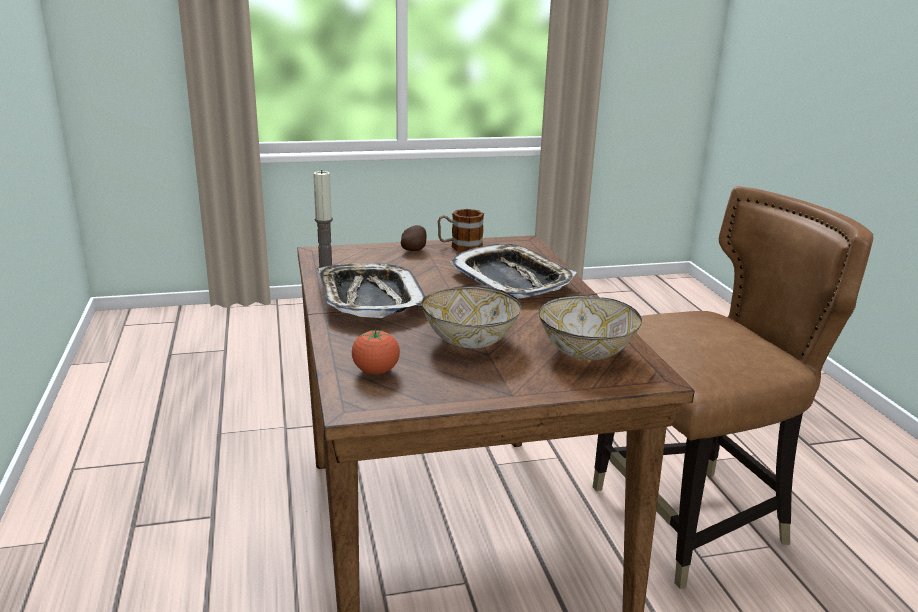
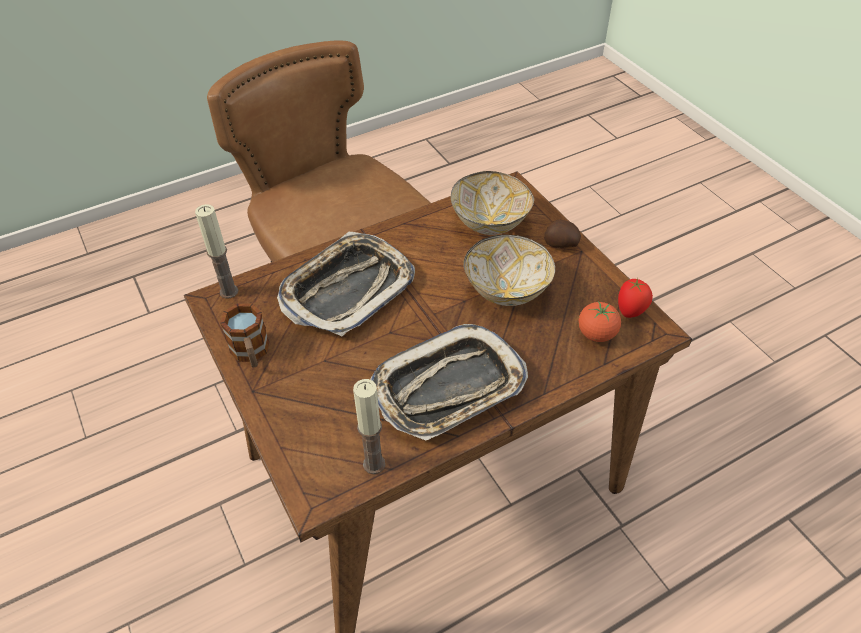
camera: 105 degrees left, 25 degrees up
potato [401,225,426,251] -> potato moved to [544,219,581,248]
none -> candle [195,204,238,299]
none -> tomato [618,278,653,318]

